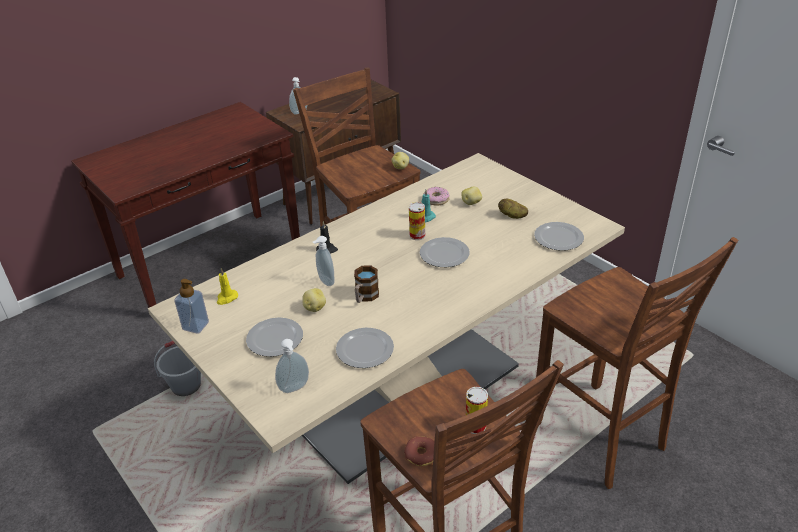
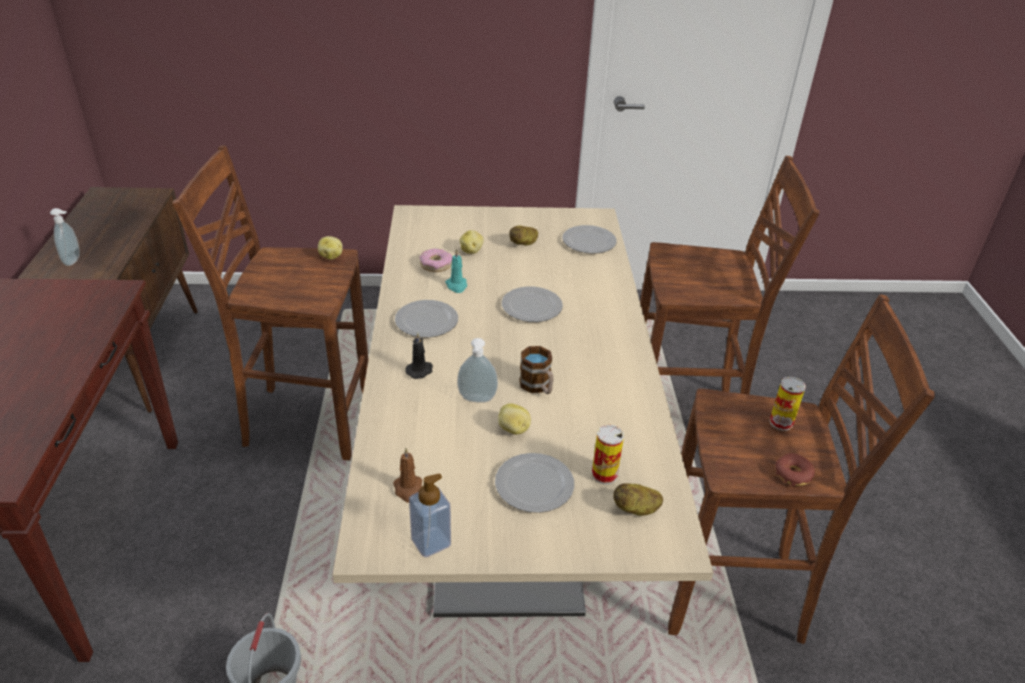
camera: 55 degrees left, 0 degrees up
yellow candle [217,268,238,305] -> brown candle [393,448,422,503]
soap dispenser [275,339,309,393] -> potato [613,483,663,516]
plate [336,328,394,368] -> plate moved to [395,300,458,338]
can [409,202,425,240] -> can moved to [592,425,624,484]

